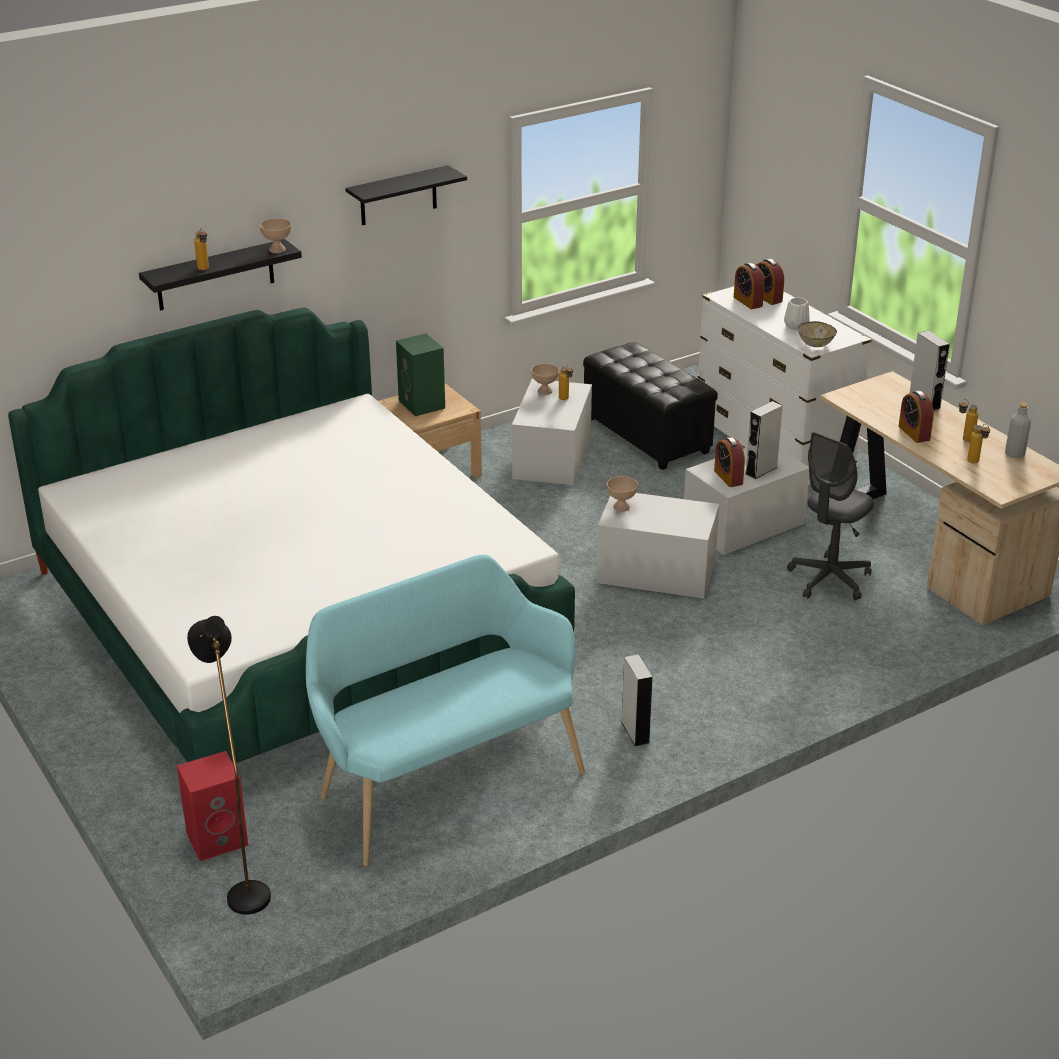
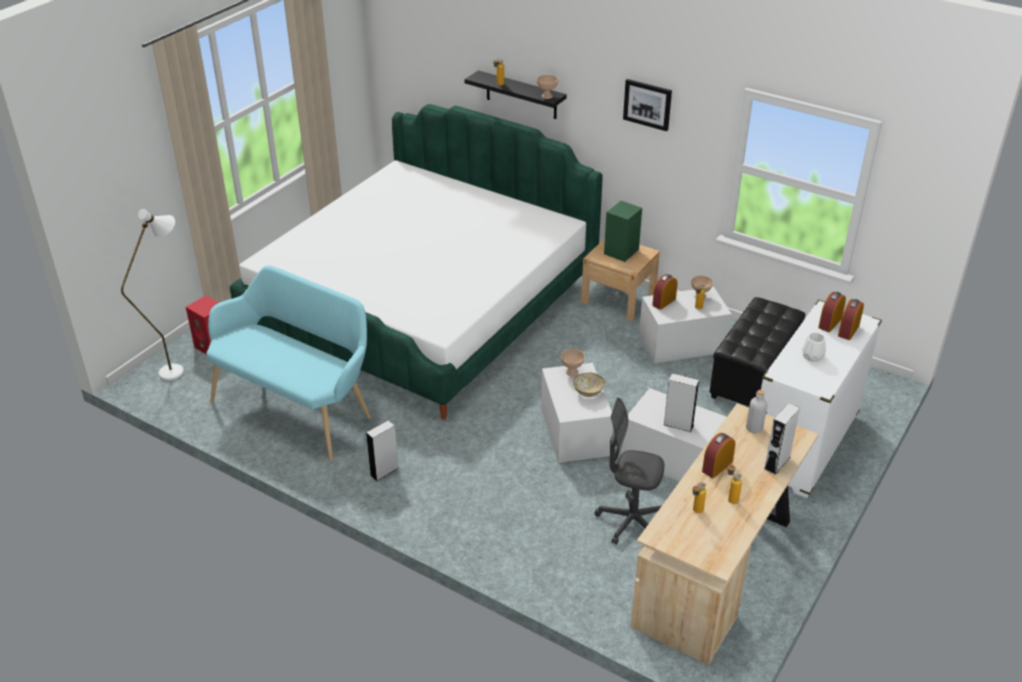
camera: 65 degrees right, 5 degrees up
black floor lamp [187,616,271,915] -> white floor lamp [121,209,184,381]
black shelf [345,165,467,225] -> picture [623,79,672,131]
alarm clock [714,437,745,487] -> alarm clock moved to [652,274,677,310]
bowl [798,321,837,347] -> bowl moved to [573,373,605,397]
grey bottle [1005,402,1031,458] -> grey bottle moved to [746,390,768,433]

